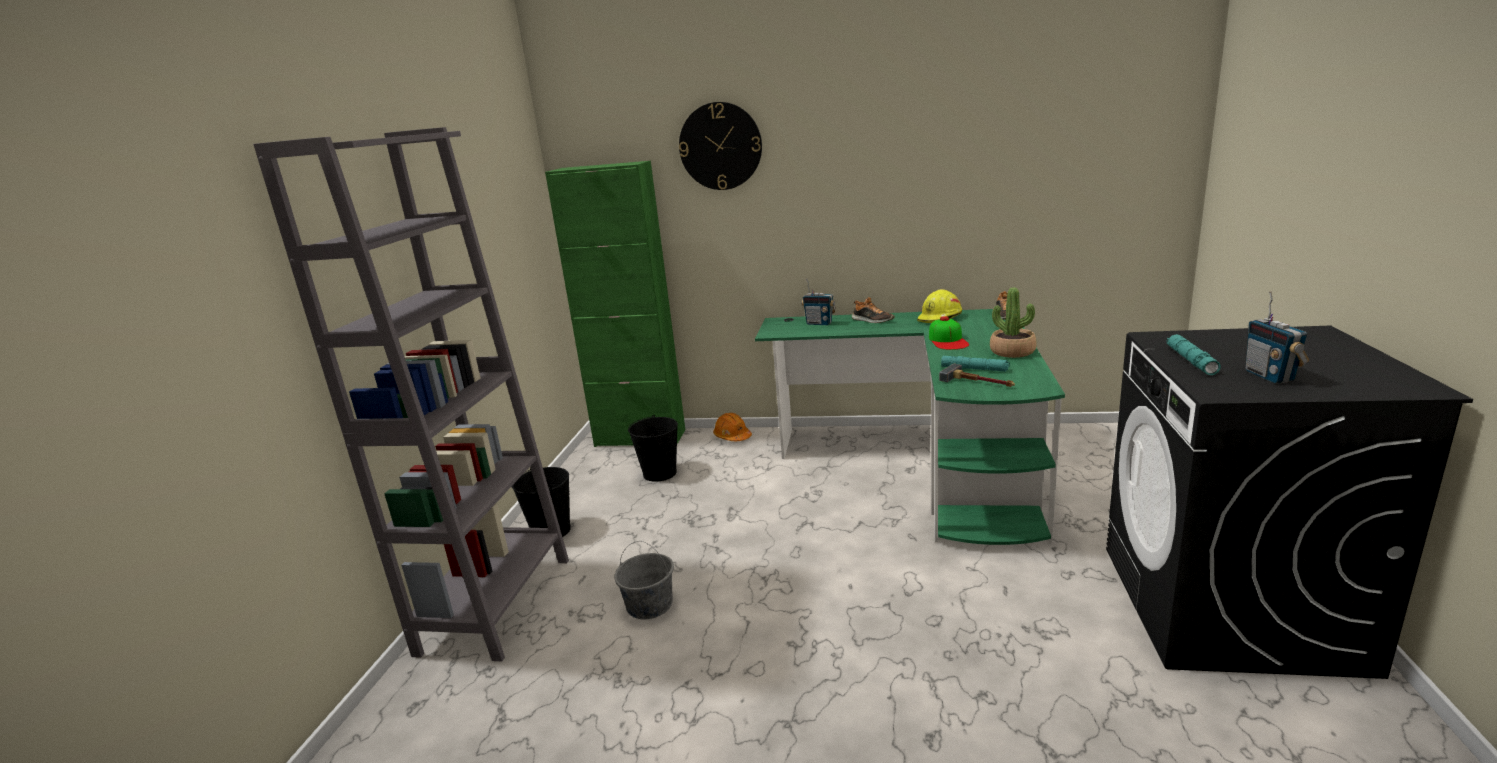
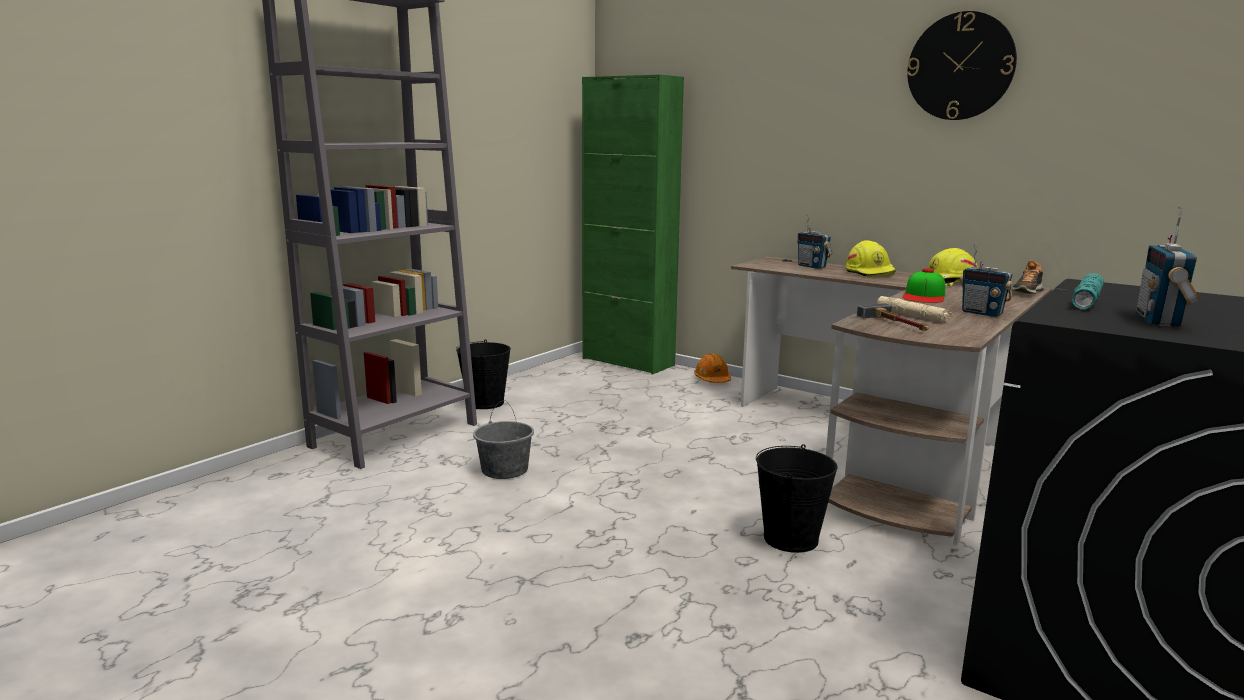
camera: 25 degrees right, 5 degrees down
black bucket [628,415,678,482] -> black bucket moved to [756,444,838,553]
wall clock [679,102,762,190] -> wall clock moved to [907,11,1017,120]
green desk [755,309,1065,545] -> brown desk [731,257,1052,545]
shoe [852,297,894,323] -> yellow hard hat [845,240,896,277]
turquoise flashlight [941,356,1010,372] -> beige flashlight [877,296,952,323]
potted plant [990,287,1037,358] -> radio [960,244,1014,317]

